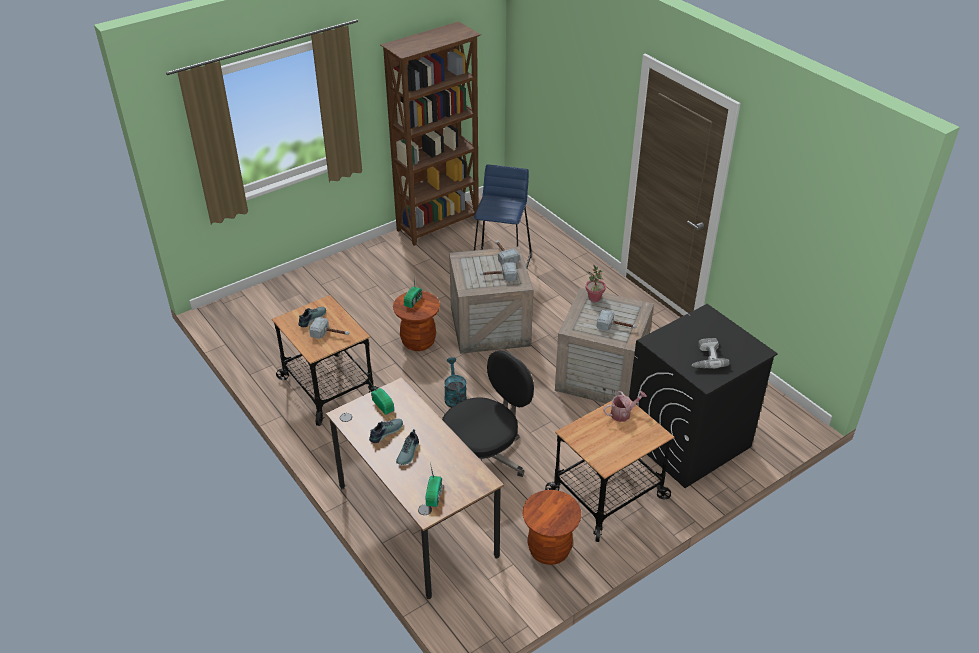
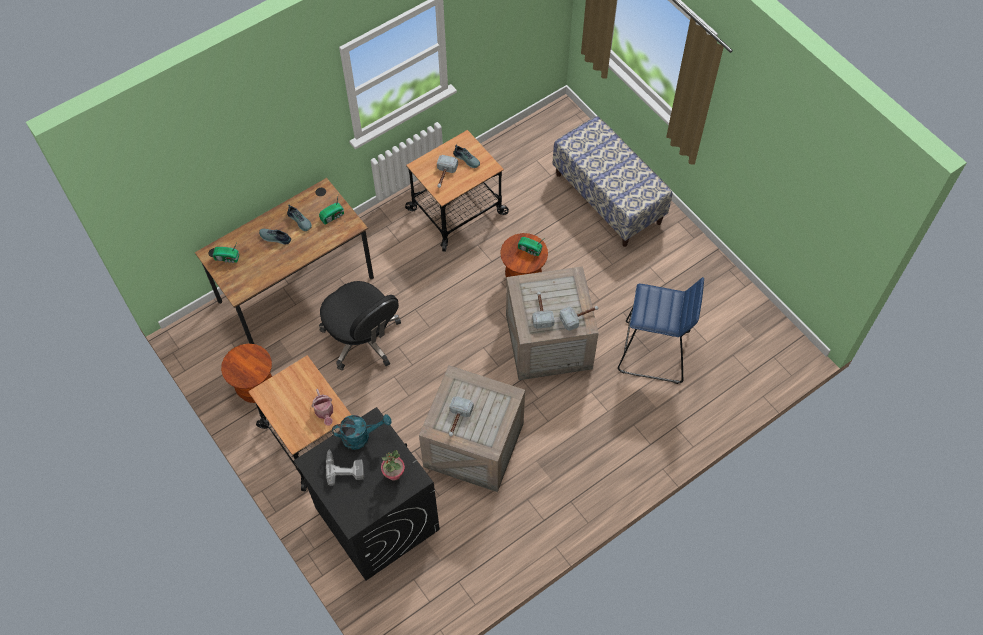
camera: 90 degrees right, 20 degrees up
brown bookcase [380,22,481,246] -> none
turquoise watering can [444,357,467,408] -> turquoise watering can moved to [332,414,392,450]
potted plant [585,265,606,302] -> potted plant moved to [381,450,405,481]
none -> bench [552,116,672,247]

